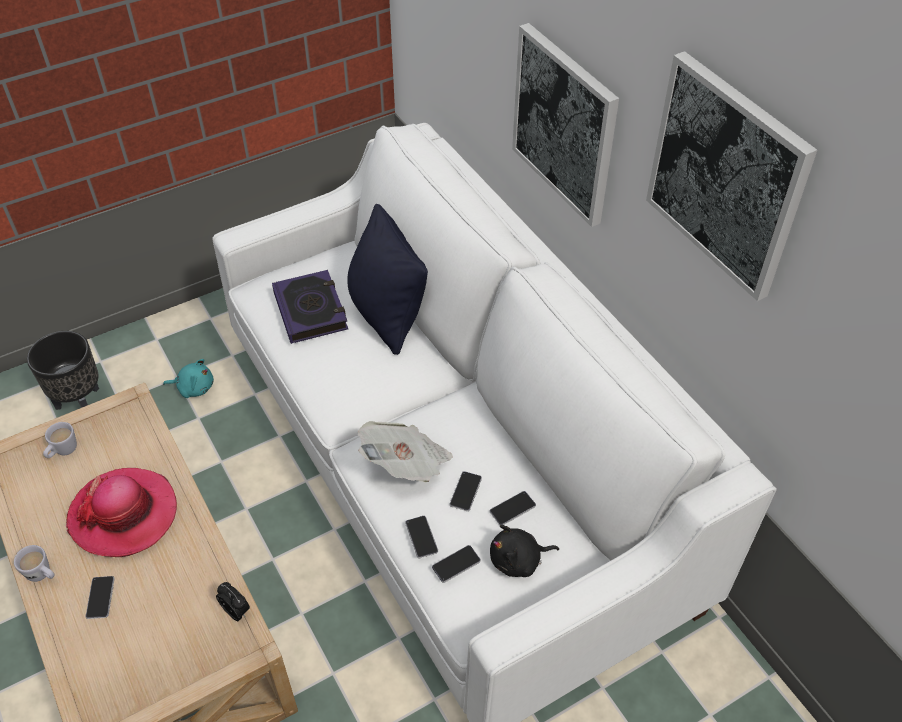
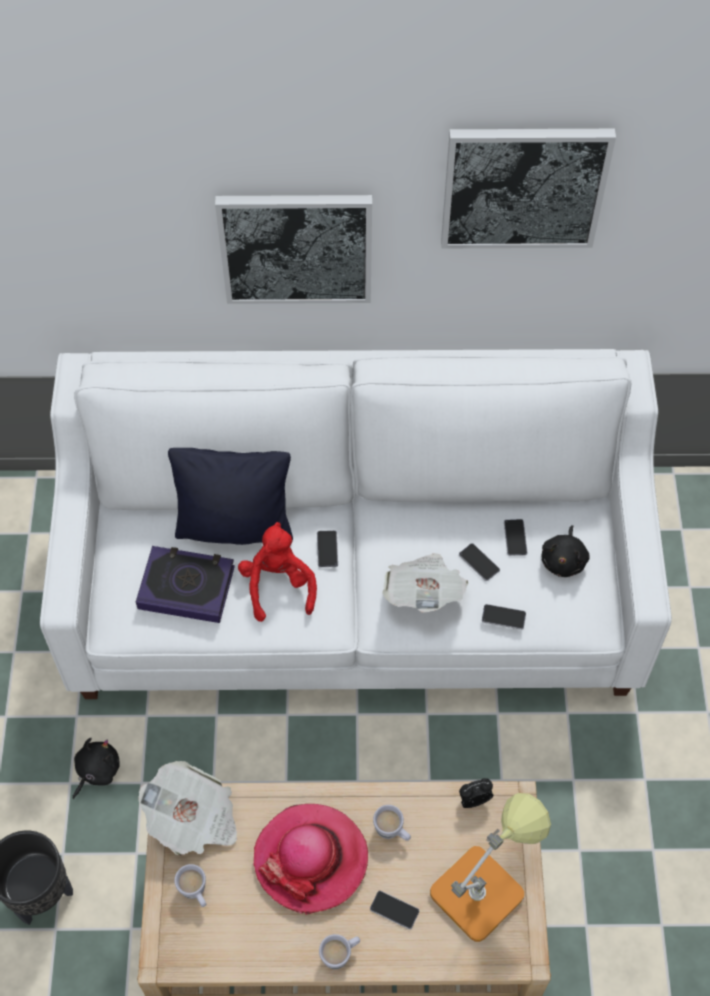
camera: 60 degrees left, 10 degrees up
turquoise plush toy [163,359,214,398] -> black plush toy [72,738,120,799]
phone [432,545,481,583] -> phone moved to [317,530,338,567]
none -> newspaper [138,761,237,855]
none -> red plush toy [238,522,317,622]
none -> white mug [373,805,411,841]
none -> table lamp [430,793,551,942]

